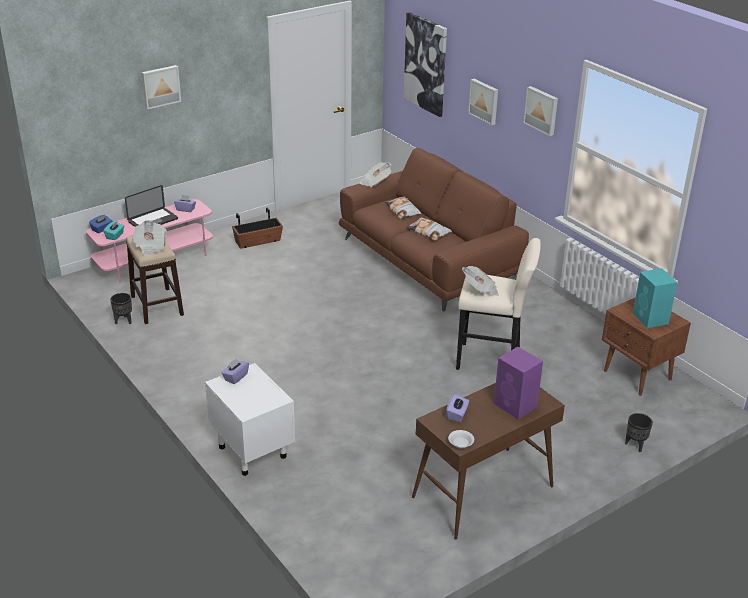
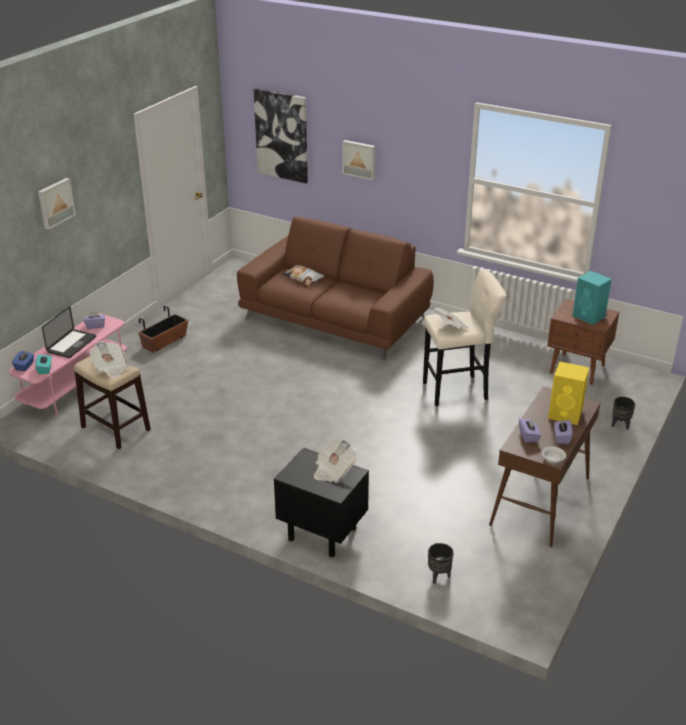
camera: 25 degrees left, 0 degrees up
black planter [110,293,132,324] -> black planter moved to [428,543,454,584]
white nightstand [205,363,295,476] -> black nightstand [274,448,369,557]
purple tissue box [222,358,249,384] -> purple tissue box moved to [554,420,573,444]
newspaper [359,162,391,187] -> newspaper moved to [314,440,356,483]
pillow [407,217,452,241] -> none
purple speaker [494,347,543,419] -> yellow speaker [548,362,589,425]
picture [524,86,558,136] -> none

